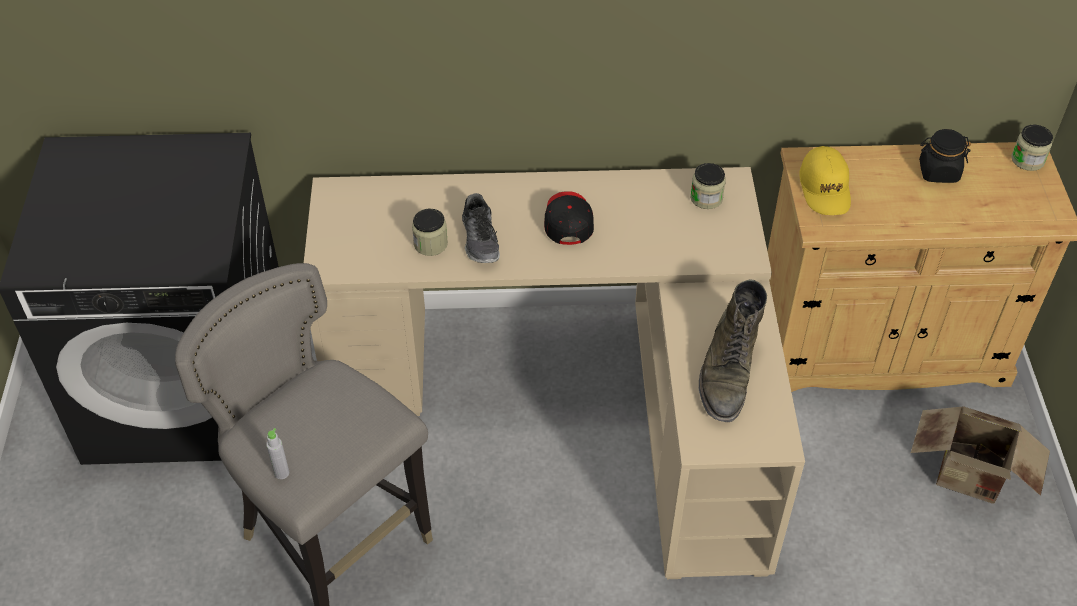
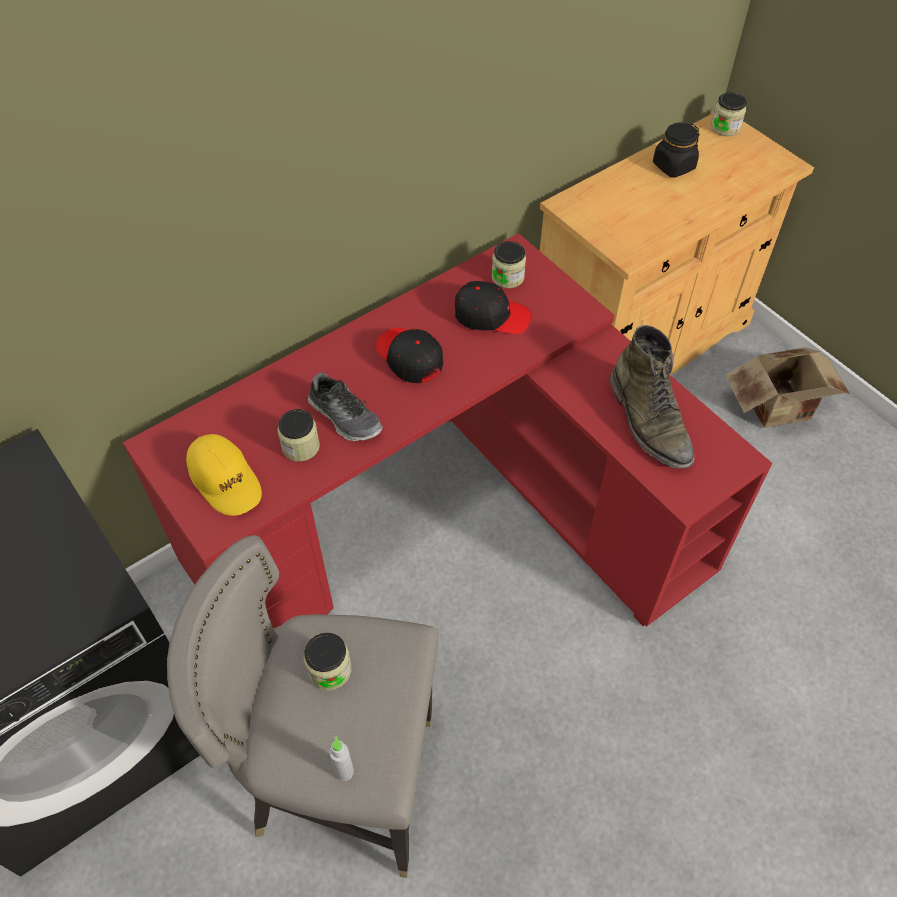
camera: 35 degrees left, 5 degrees up
beige desk [304,167,805,579] -> red desk [123,233,772,628]
yellow cap [799,146,851,215] -> yellow cap moved to [186,434,262,516]
none -> jar [304,633,352,690]
none -> black cap [455,281,531,334]

